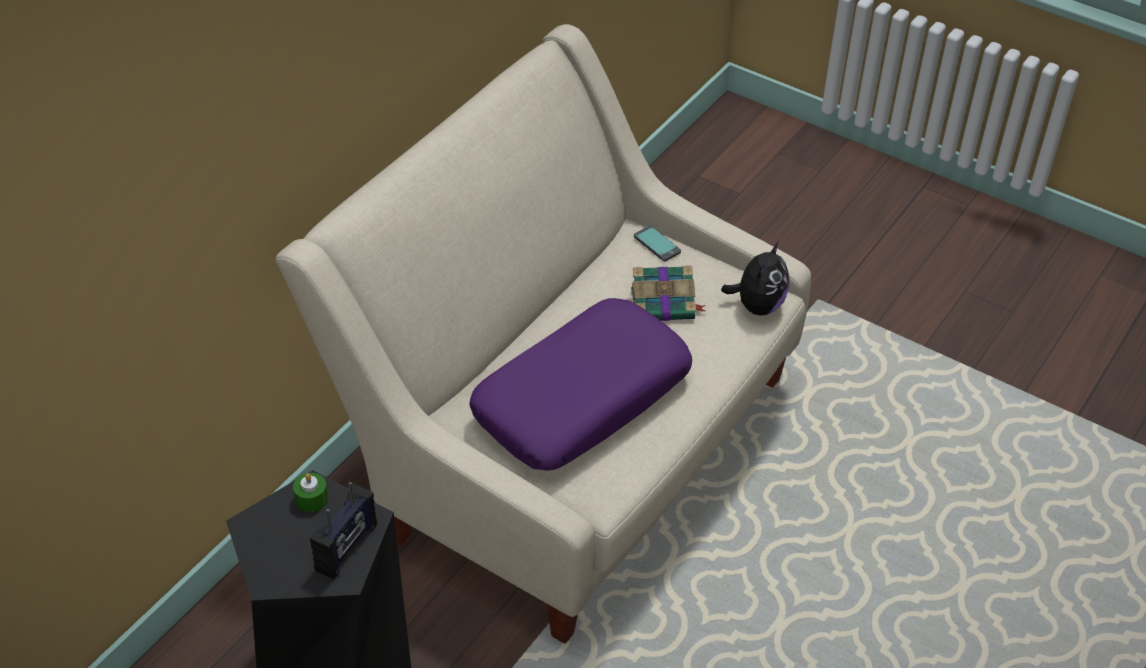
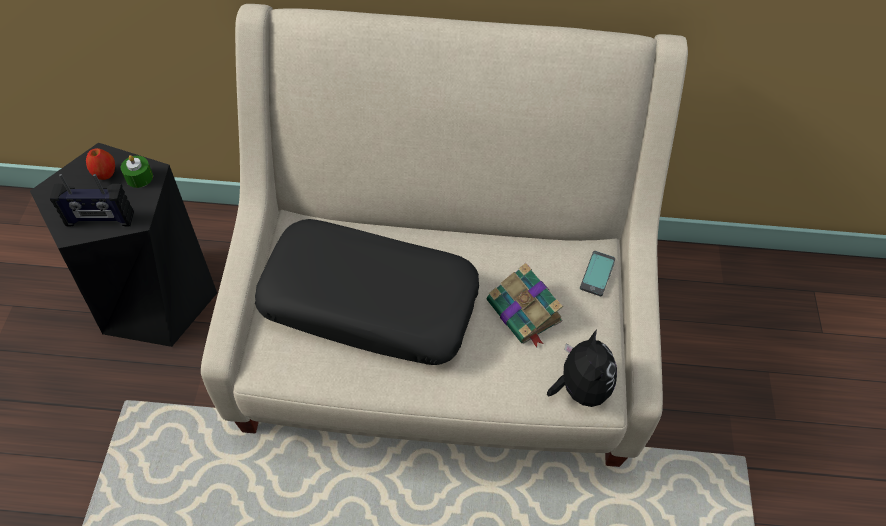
camera: 60 degrees right, 10 degrees up
purple pillow [469,298,692,470] -> black pillow [255,219,479,365]
plush toy [721,241,789,316] -> plush toy turned 90 degrees counterclockwise [547,330,617,407]
none -> apple [86,148,115,180]

